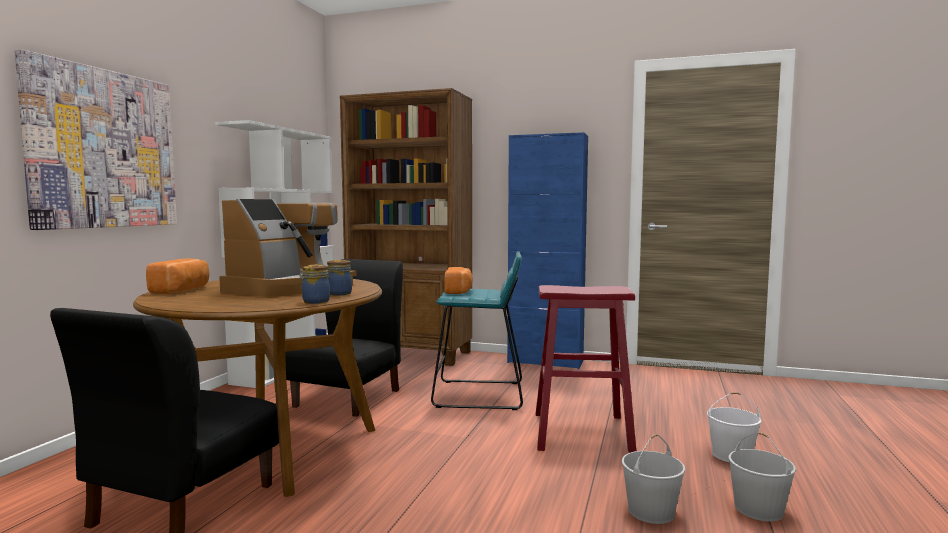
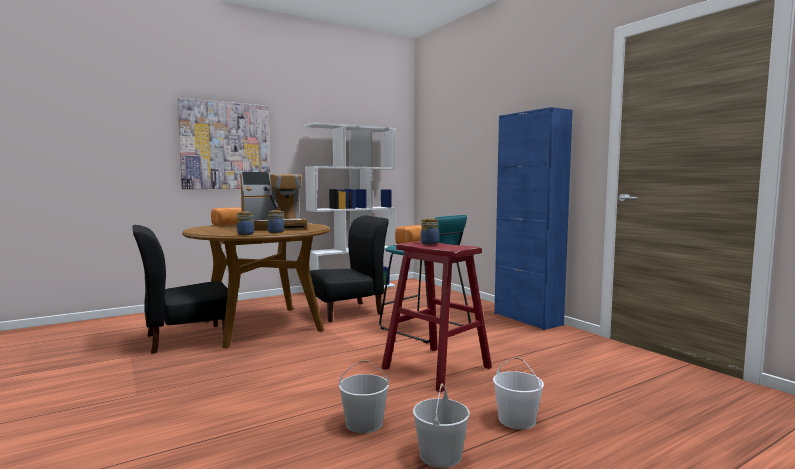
camera: 40 degrees right, 0 degrees up
brown bookcase [340,88,472,366] -> none
none -> jar [421,218,439,245]

